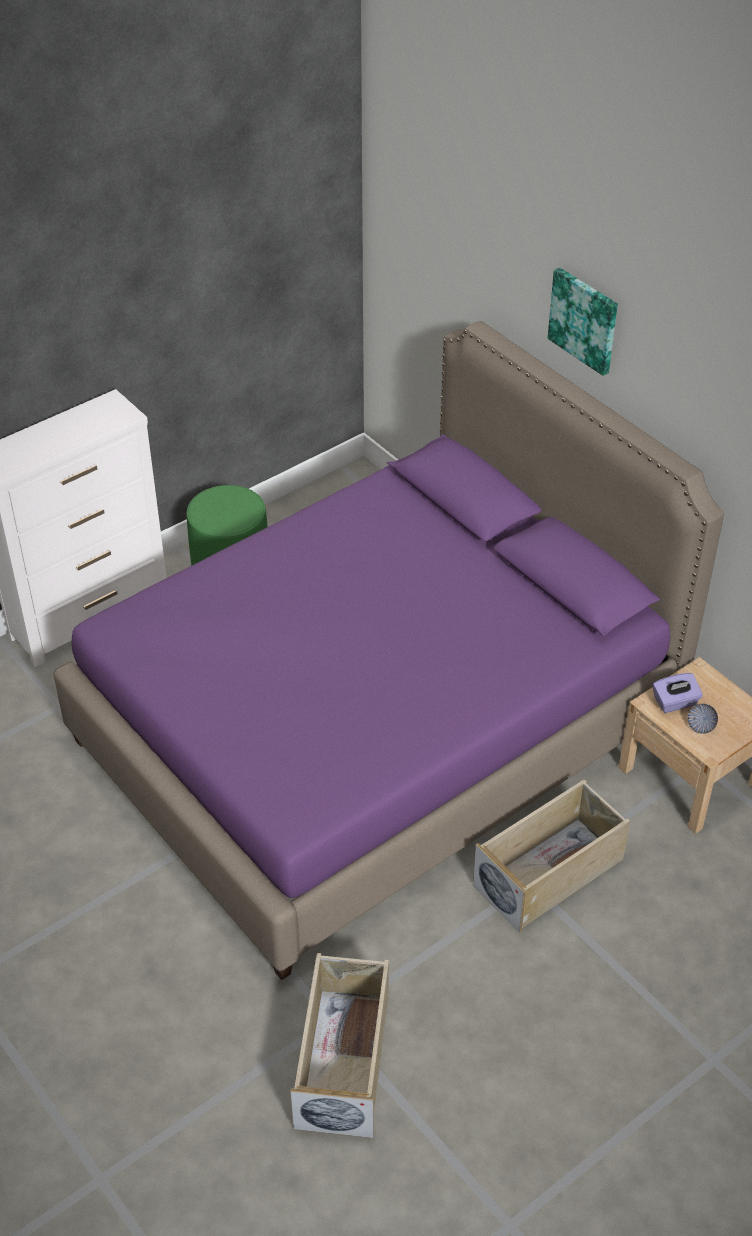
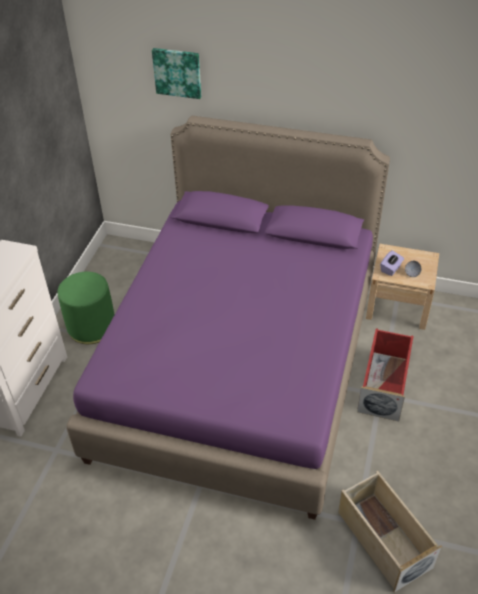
camera: 35 degrees left, 0 degrees up
beige storage box [473,779,630,933] -> red storage box [357,328,414,421]
picture [548,267,618,376] -> picture moved to [152,48,201,99]

